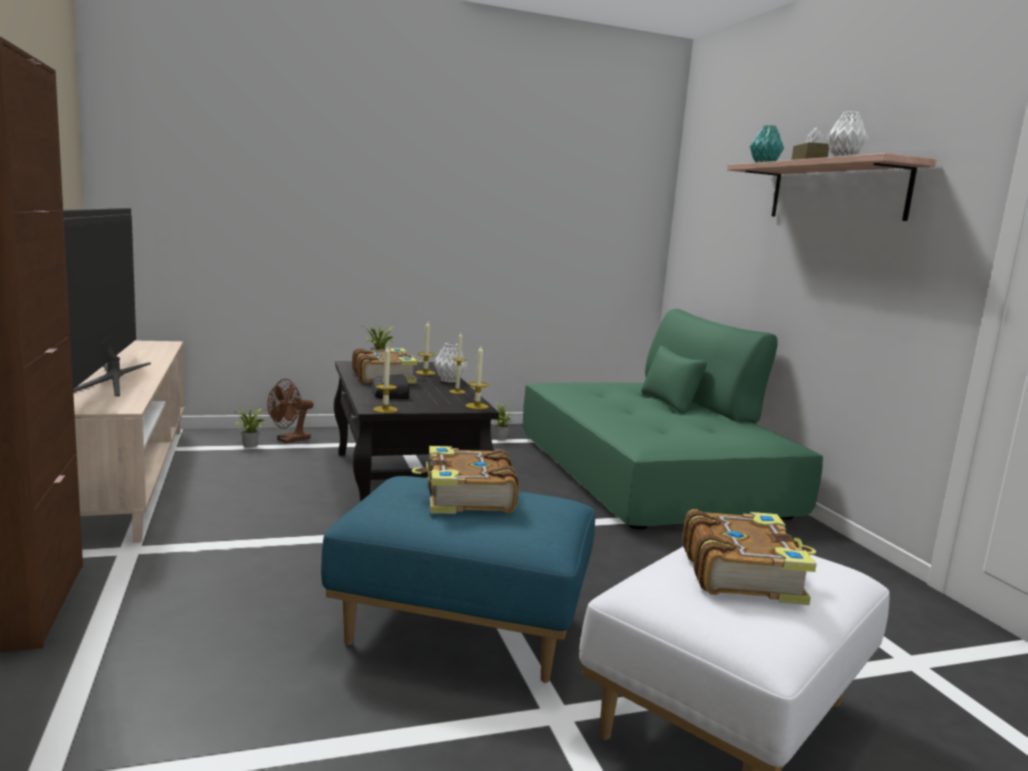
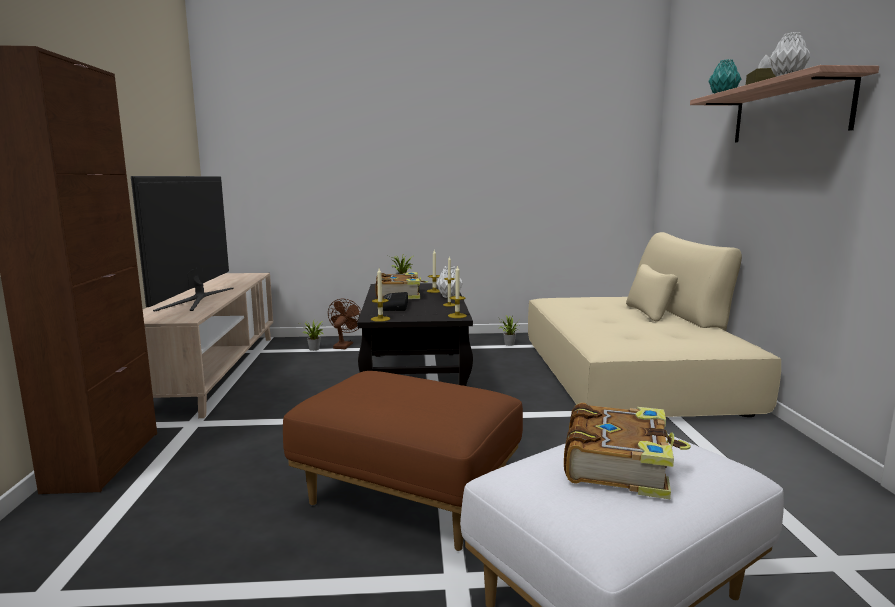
camera: 15 degrees right, 0 degrees up
brown fan [267,379,313,443] -> brown fan turned 135 degrees clockwise [328,299,361,349]
blue ottoman [321,476,595,683] -> brown ottoman [283,371,523,551]
book [411,446,519,514] -> none
green sofa [523,309,823,529] -> beige sofa [528,232,781,417]

